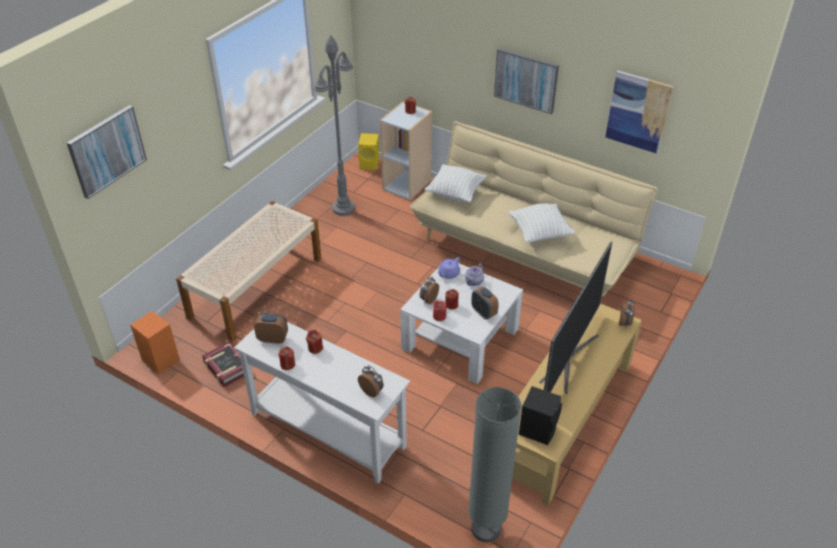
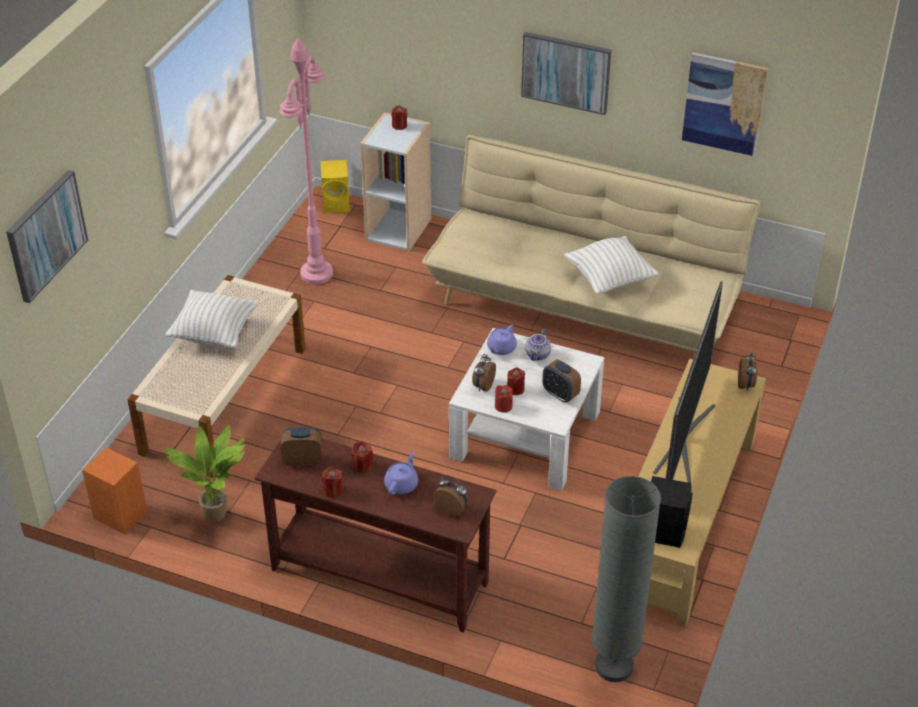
camera: 10 degrees left, 0 degrees up
book [202,341,244,387] -> potted plant [165,425,245,522]
white console table [234,322,410,484] -> brown console table [254,439,497,633]
grey floor lamp [314,35,355,216] -> pink floor lamp [280,38,333,284]
white pillow [425,164,487,203] -> white pillow moved to [165,290,259,348]
none -> purple teapot [384,452,418,495]

